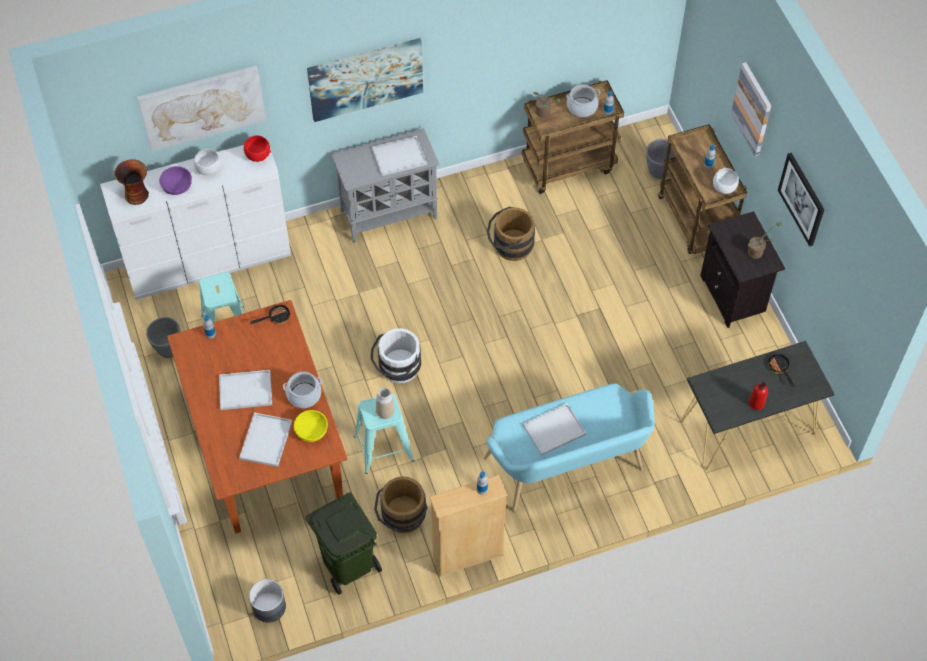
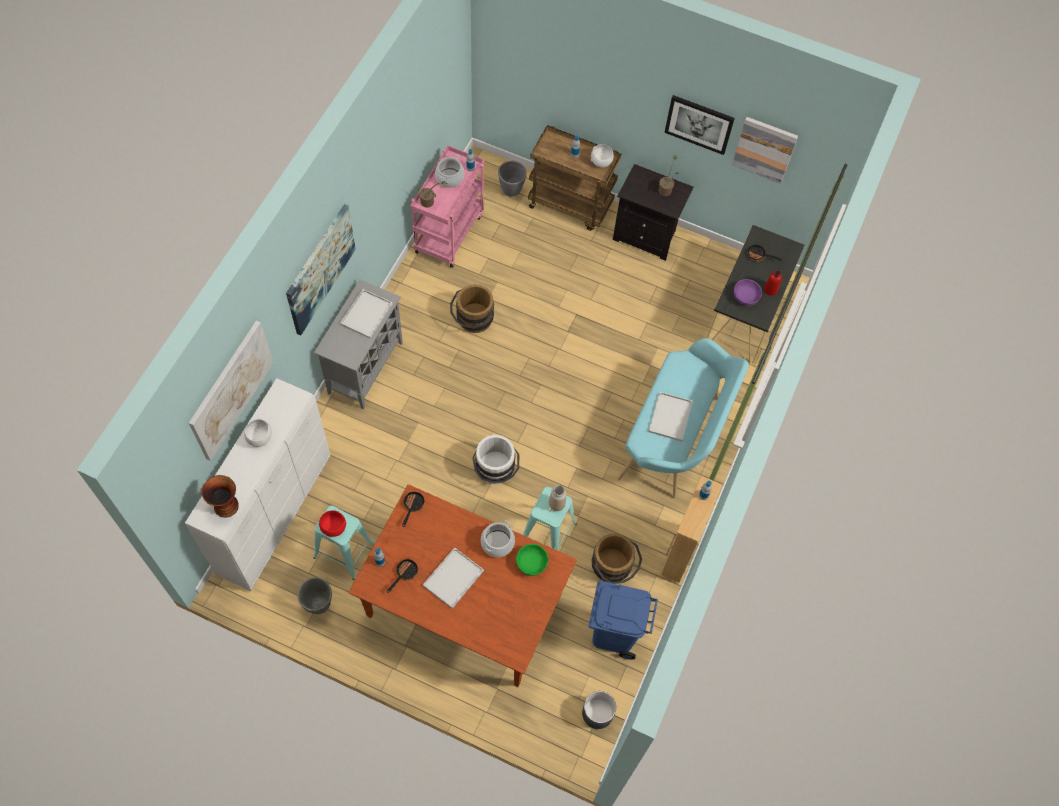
camera: 50 degrees left, 5 degrees up
purple bowl [159,166,192,195] -> purple bowl moved to [734,279,762,306]
white tray [239,412,292,467] -> none
red bowl [244,135,271,162] -> red bowl moved to [319,510,346,537]
yellow bowl [294,410,328,442] -> green bowl [516,544,549,576]
green trash can [305,492,382,595] -> blue trash can [589,581,658,660]
brown cart [522,80,624,194] -> pink cart [410,145,484,268]
picture [731,62,771,157] -> picture moved to [732,117,798,184]
none -> frying pan [387,558,418,593]

